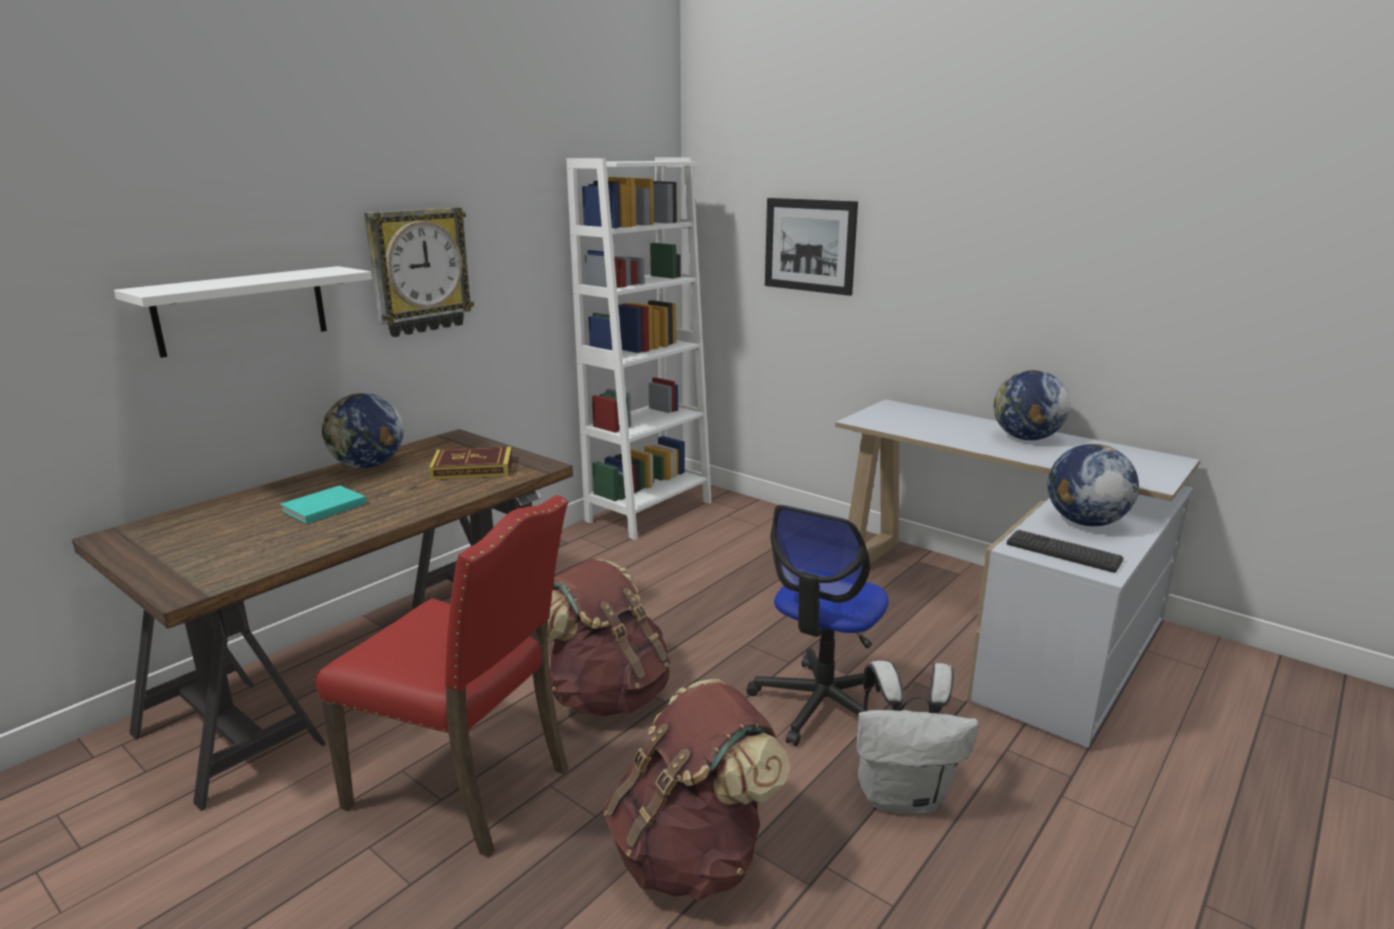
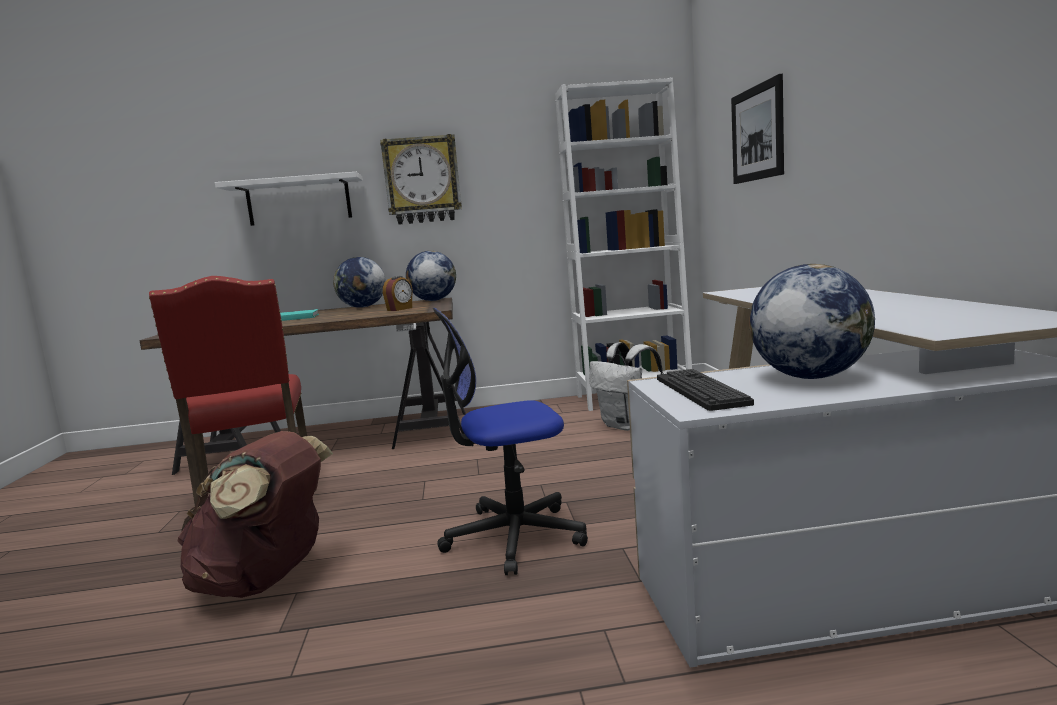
camera: 45 degrees right, 10 degrees down
book [429,446,513,480] -> alarm clock [383,276,413,311]
brown backpack [548,559,671,716] -> none
white backpack [856,661,979,814] -> white backpack moved to [589,342,663,431]
globe [994,370,1070,440] -> globe moved to [406,251,456,301]

